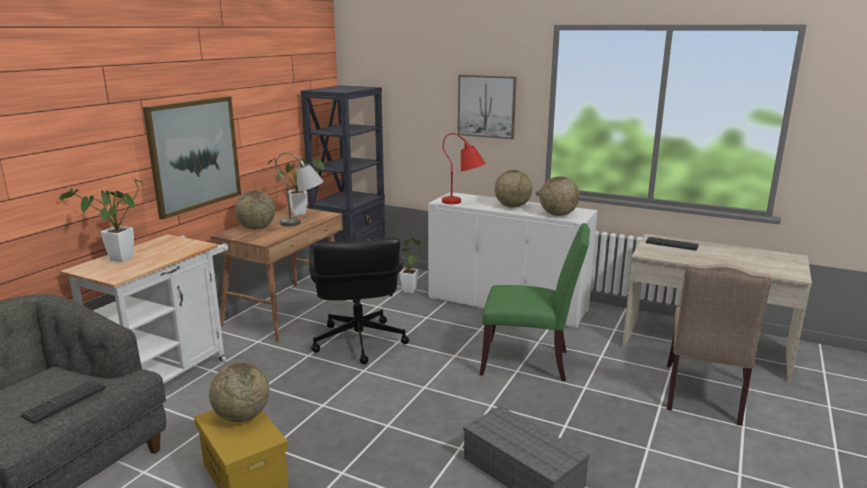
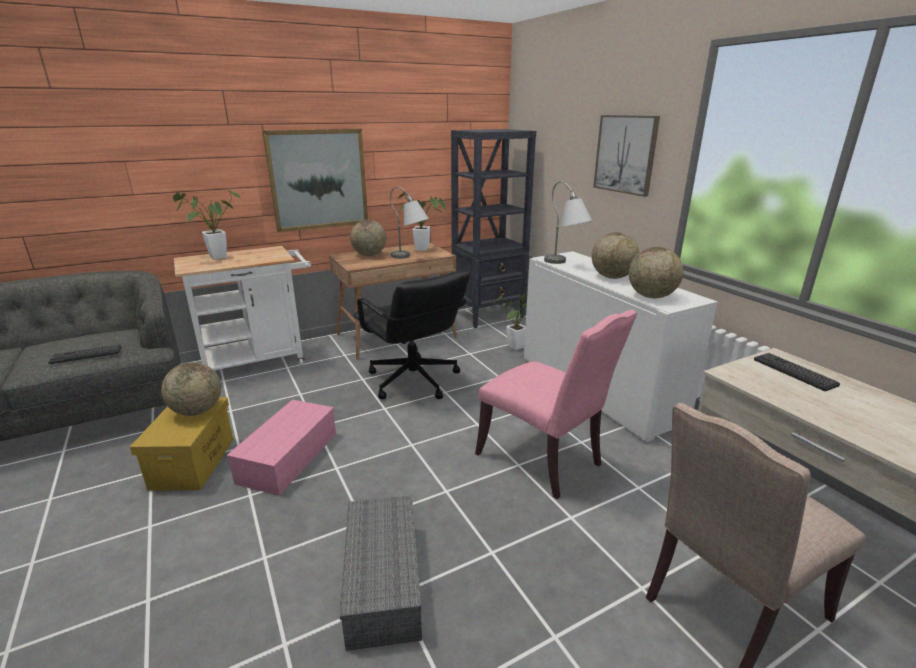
camera: 35 degrees right, 5 degrees up
black office chair [308,238,409,364] -> black office chair turned 60 degrees counterclockwise [354,270,471,399]
red table lamp [442,133,486,204] -> grey table lamp [544,181,592,264]
green chair [480,223,590,381] -> pink chair [475,310,637,499]
none -> pink storage box [226,400,336,496]

